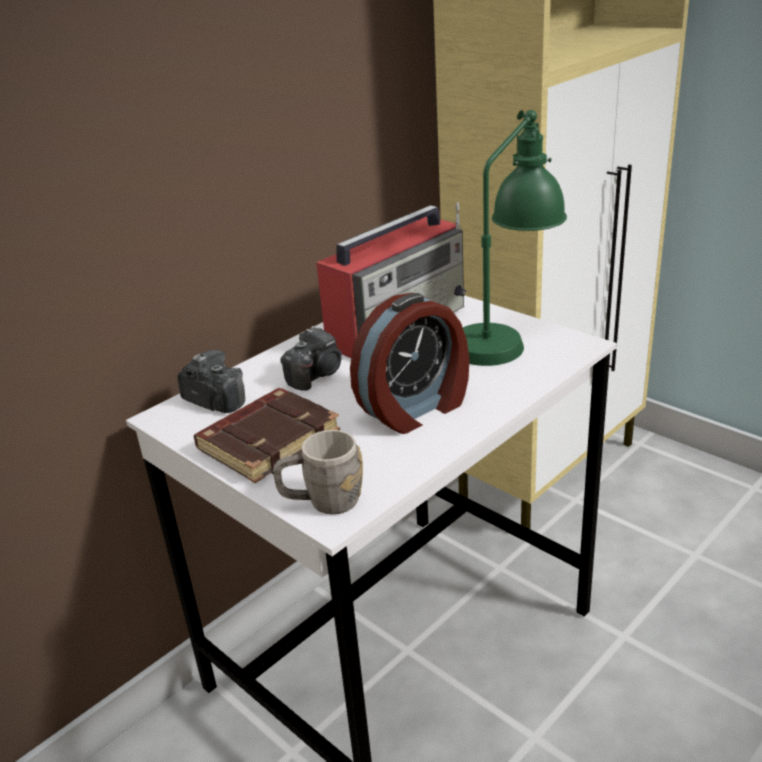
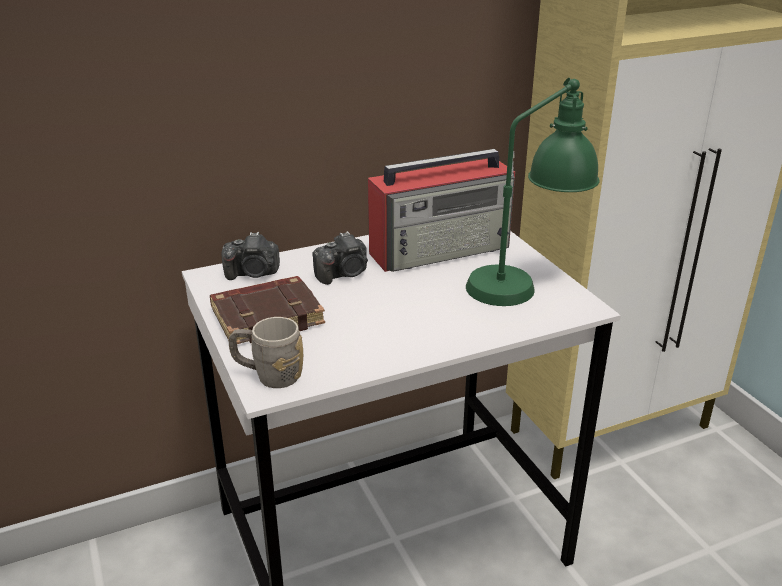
camera: 20 degrees right, 0 degrees up
camera [177,350,245,413] -> camera turned 120 degrees clockwise [222,232,280,280]
alarm clock [350,293,469,434] -> none

